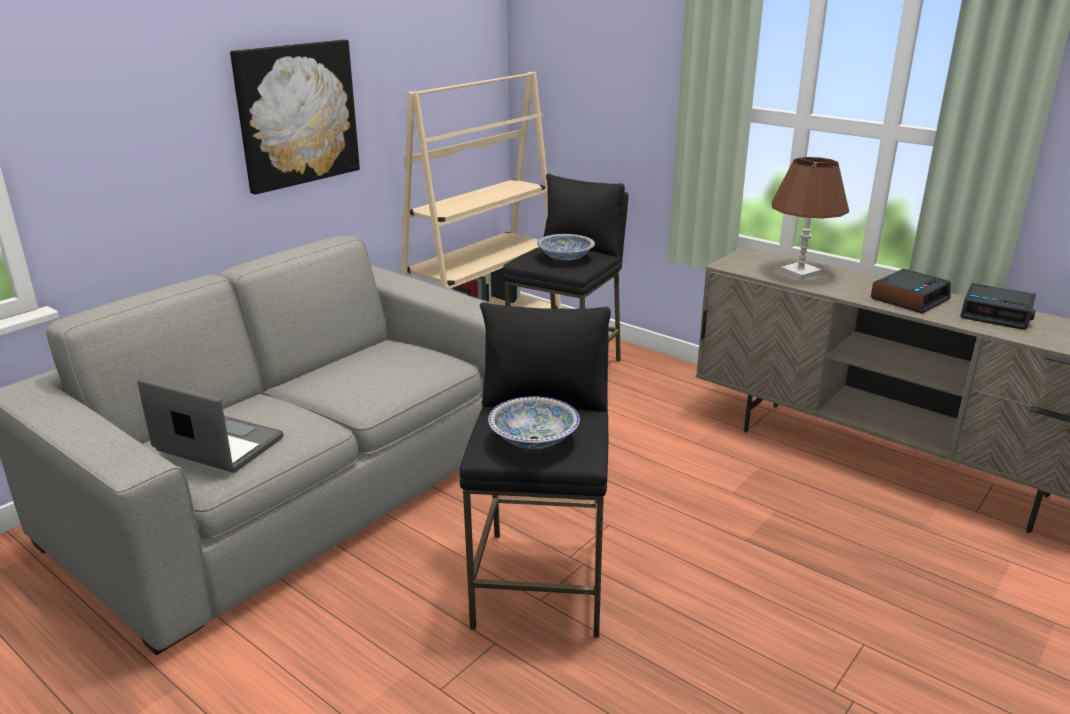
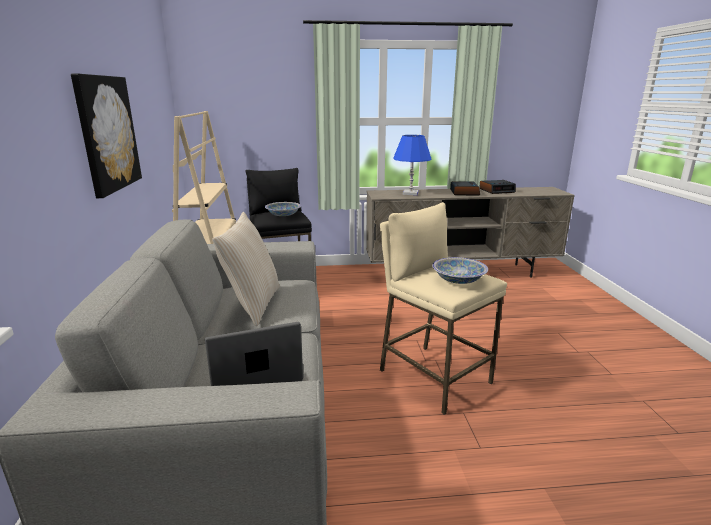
camera: 45 degrees left, 5 degrees down
black stool [459,302,611,638] -> beige stool [380,202,507,415]
brown table lamp [772,157,849,279] -> blue table lamp [393,135,432,195]
none -> beige pillow [212,212,280,327]

